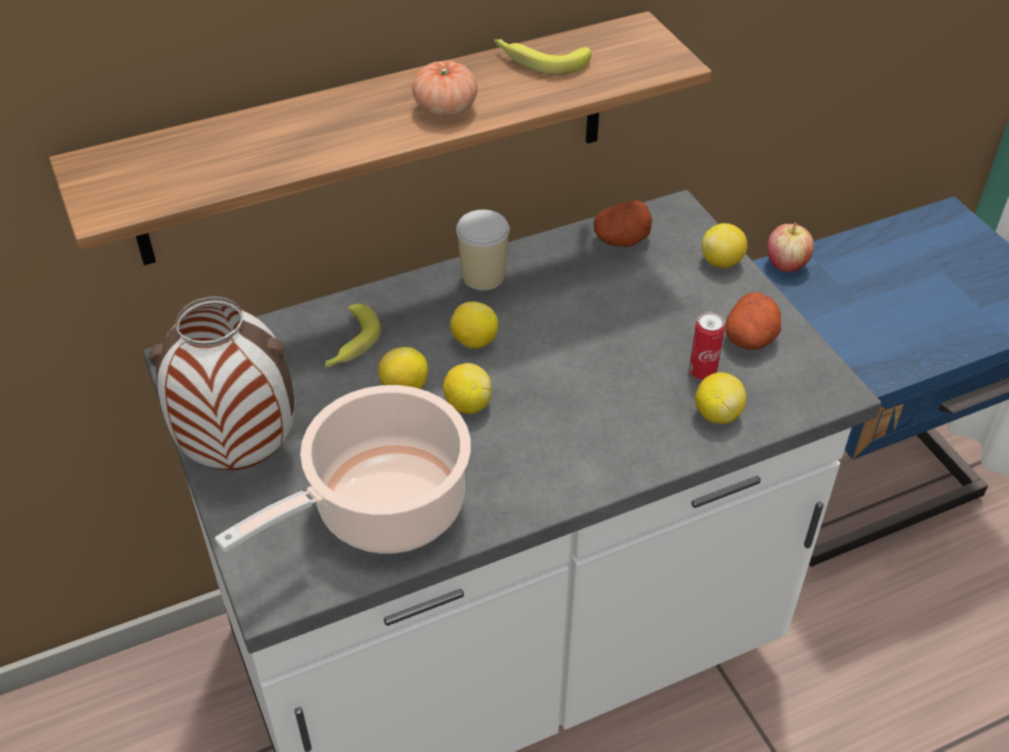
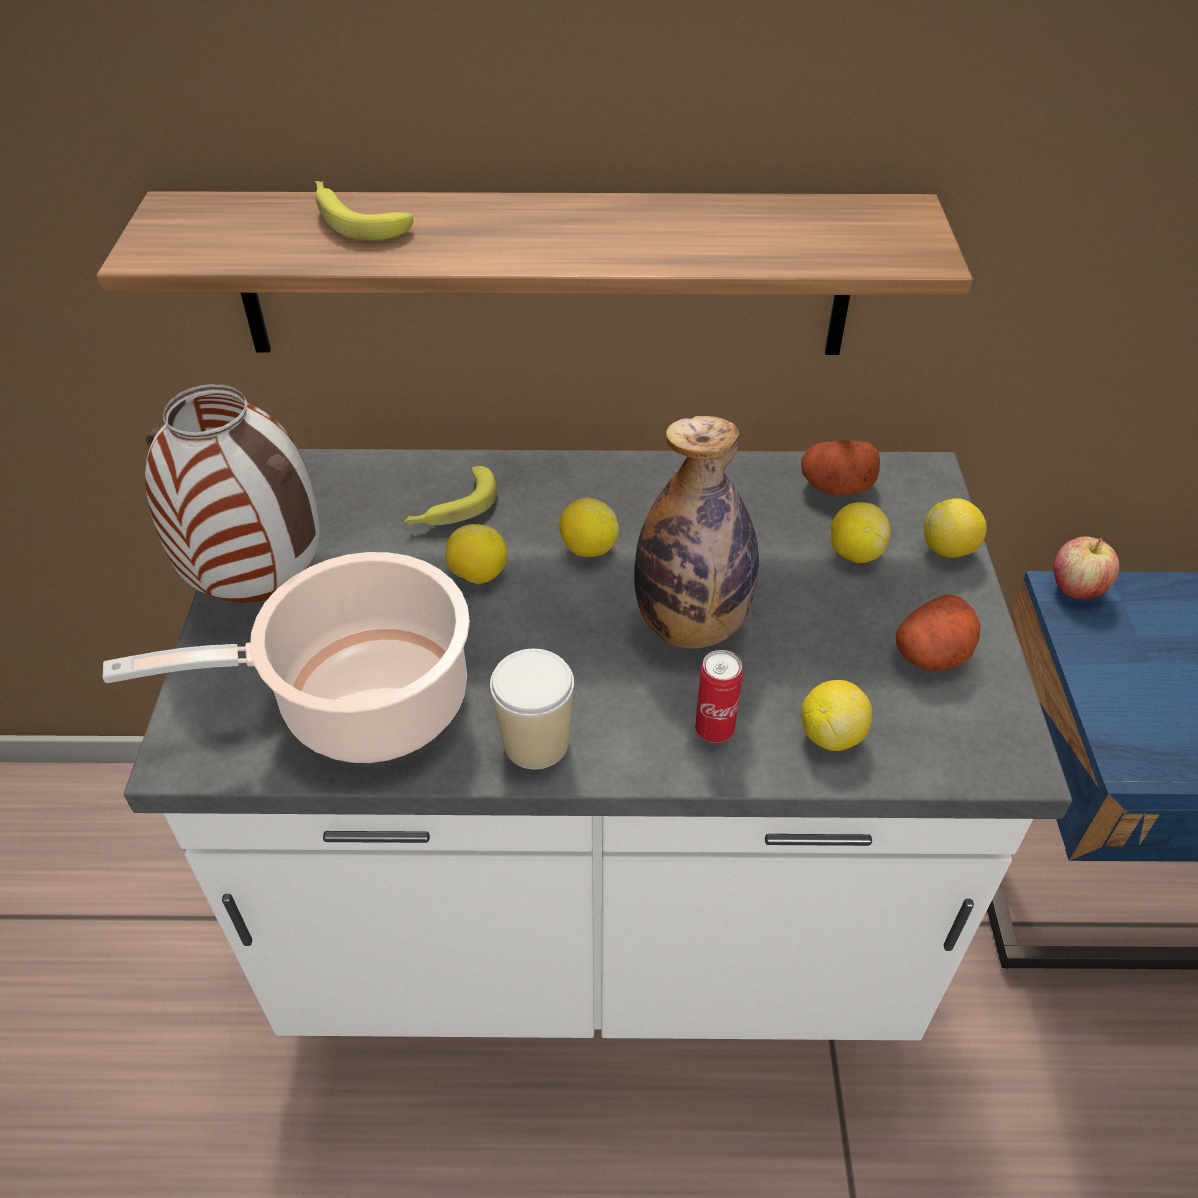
camera: 25 degrees right, 0 degrees up
tomato [412,61,478,117] -> none
lemon [443,363,492,414] -> lemon moved to [831,502,891,563]
cup [456,210,509,290] -> cup moved to [490,649,574,770]
banana [494,39,591,75] -> banana moved to [315,181,413,241]
can [689,312,725,380] -> can moved to [695,650,743,743]
none -> bottle [634,416,759,649]

